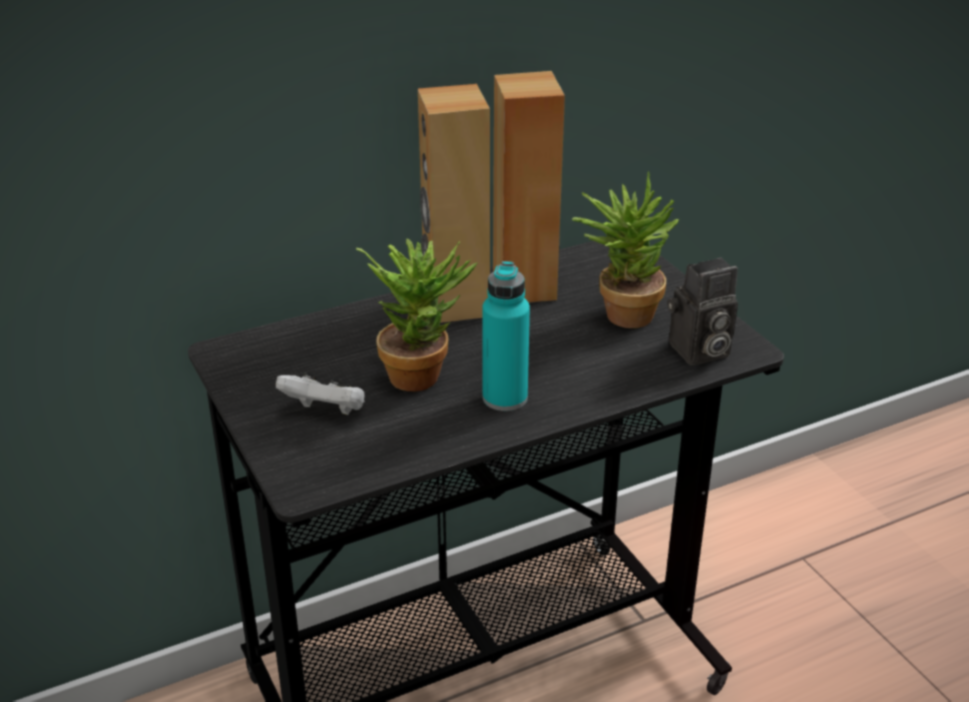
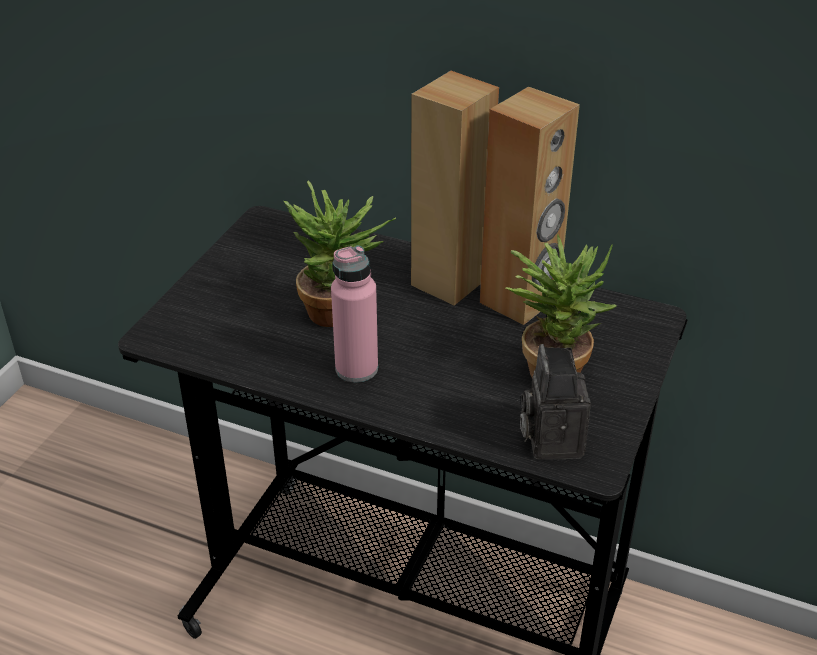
camera: 50 degrees right, 5 degrees up
white game controller [276,373,365,415] -> none
turquoise bottle [482,261,530,411] -> pink bottle [331,246,378,383]
camera [667,257,738,365] -> camera turned 60 degrees clockwise [520,344,591,460]

